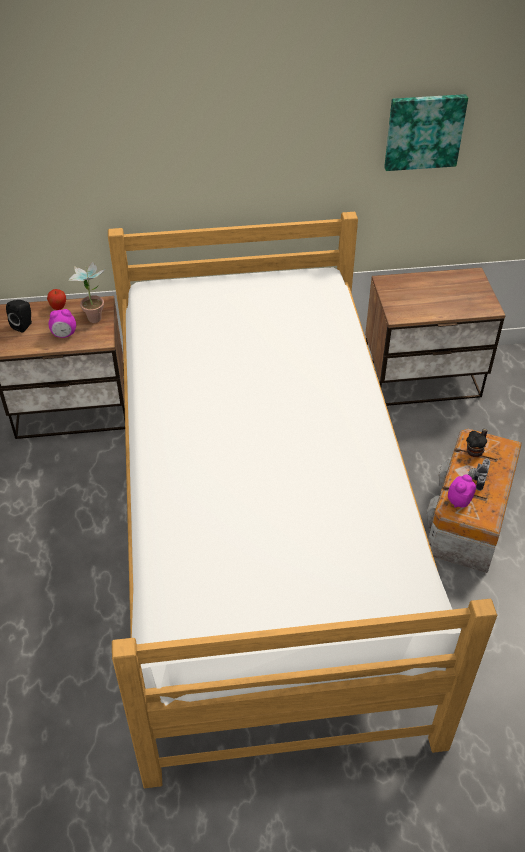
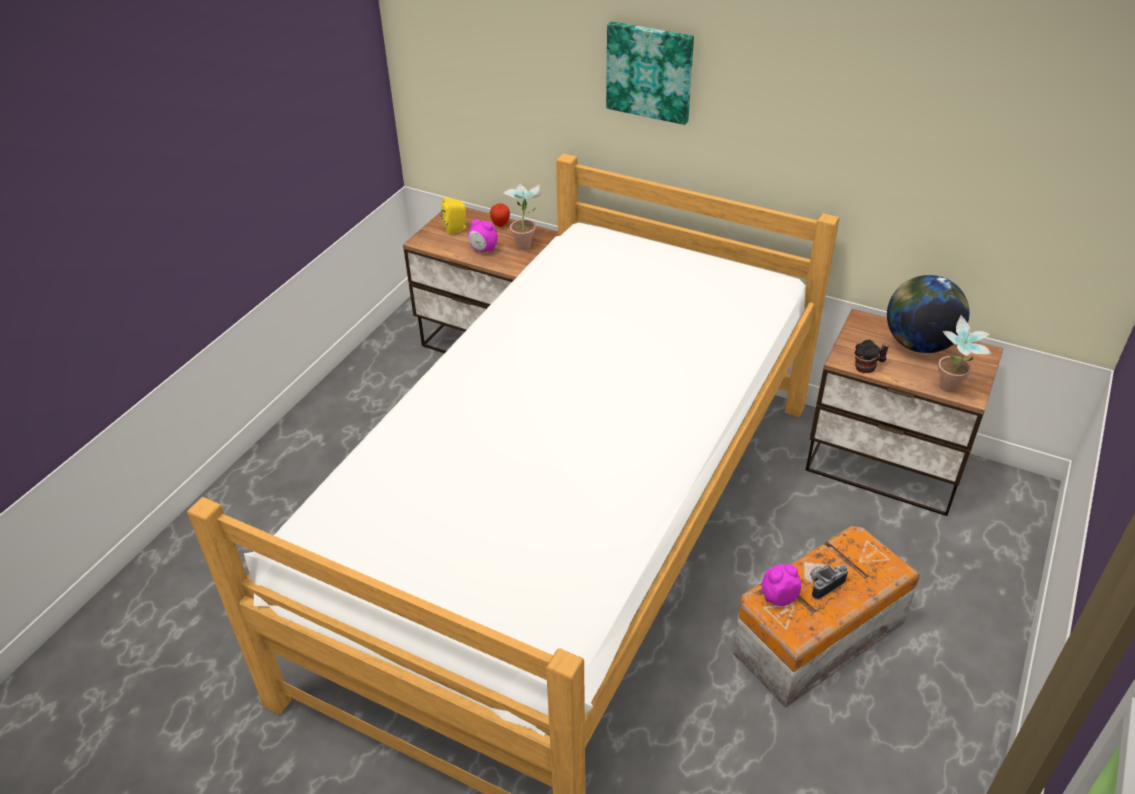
camera: 35 degrees right, 5 degrees down
black speaker [6,300,32,333] -> yellow speaker [441,198,467,235]
picture [384,94,468,171] -> picture moved to [606,21,694,125]
mug [466,429,488,457] -> mug moved to [854,340,889,373]
none -> globe [887,275,969,353]
none -> potted plant [938,315,992,392]

